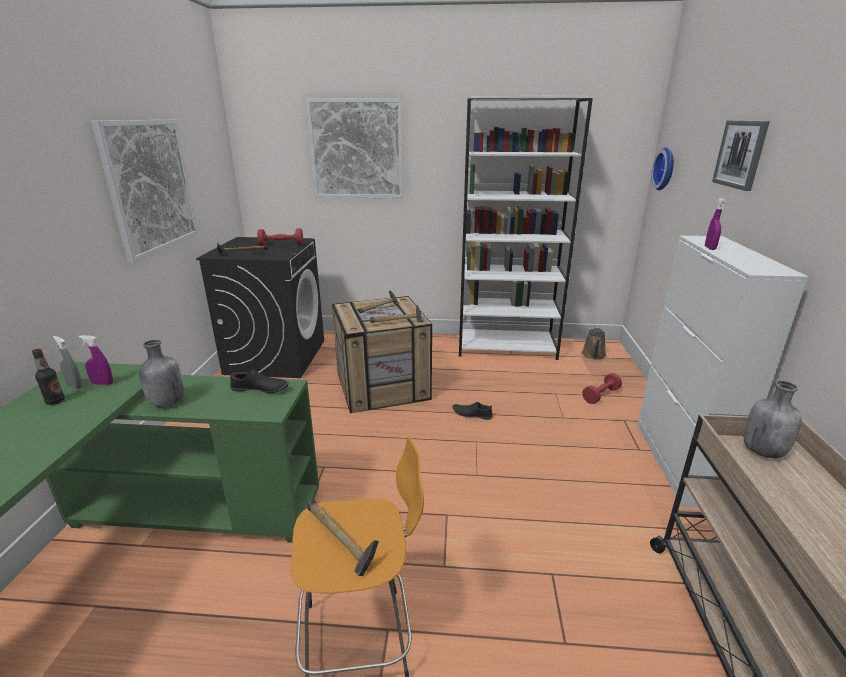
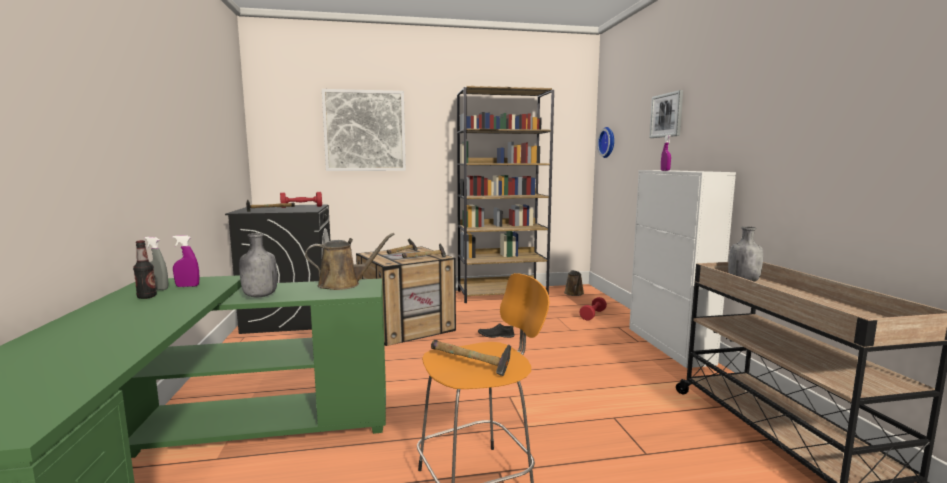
camera: 15 degrees left, 15 degrees down
picture [91,120,198,262] -> none
black shoe [230,369,288,393] -> brown watering can [305,233,395,290]
white bookcase [459,96,593,360] -> brown bookcase [457,86,554,303]

